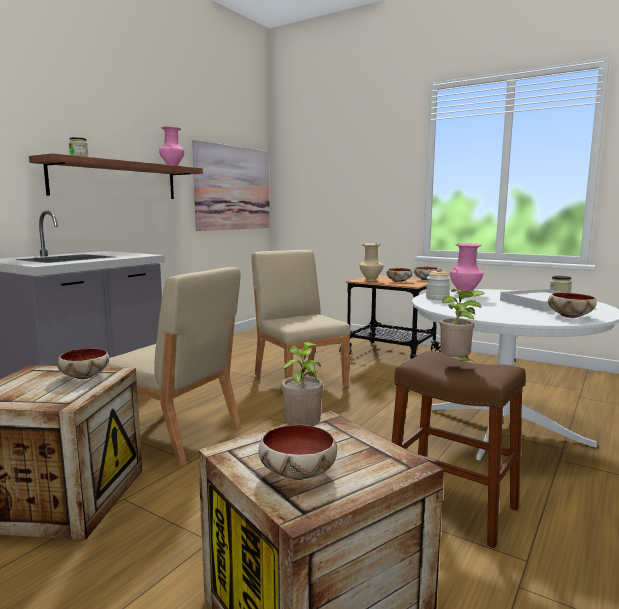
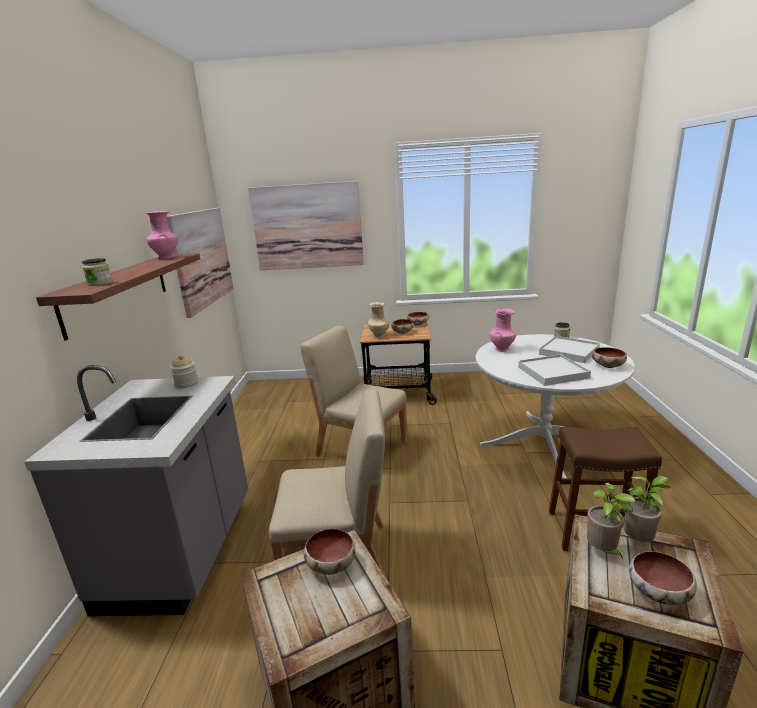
camera: 30 degrees left, 10 degrees up
jar [426,268,450,300] -> jar moved to [170,355,198,388]
potted plant [440,289,485,361] -> potted plant moved to [624,476,671,542]
none -> picture [248,181,364,270]
none -> white tray [518,354,591,386]

